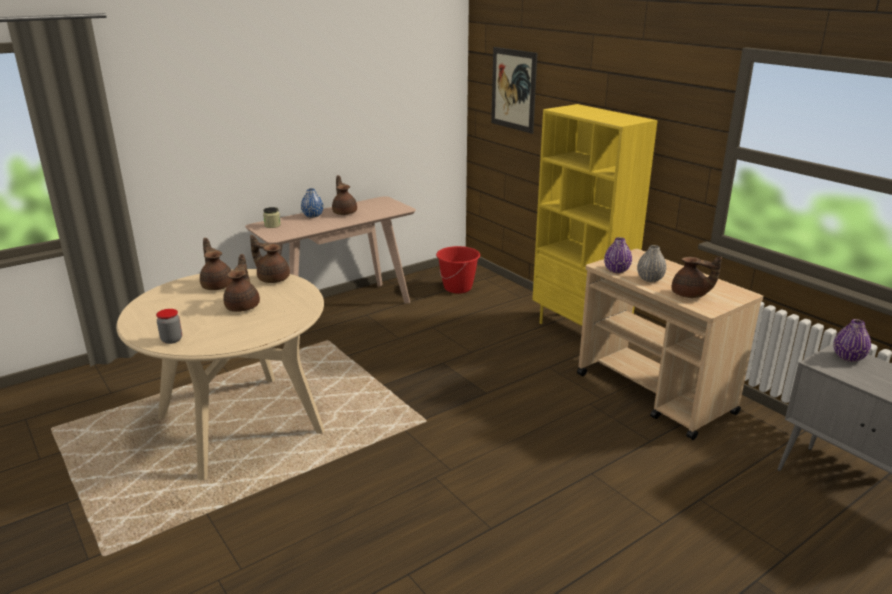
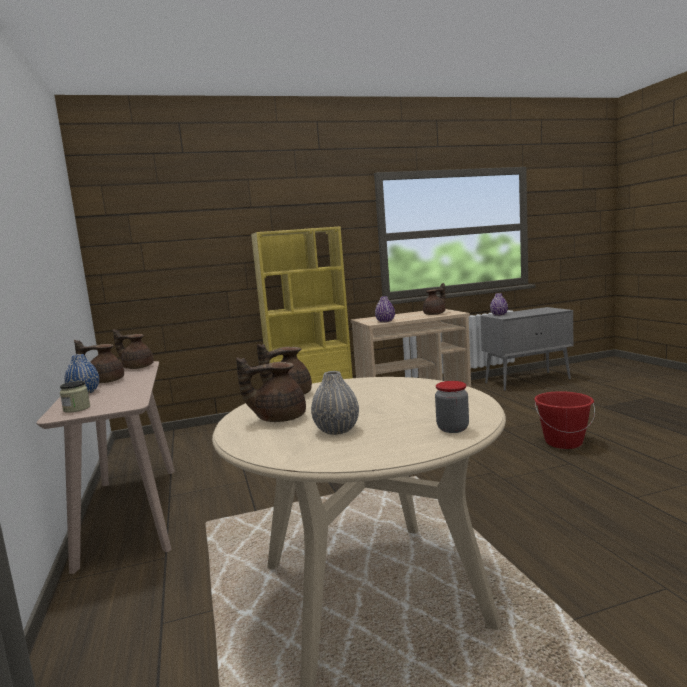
camera: 70 degrees left, 15 degrees down
brown teapot [223,254,260,312] -> brown teapot moved to [113,329,154,369]
red bucket [436,246,480,294] -> red bucket moved to [534,391,595,449]
picture [491,47,537,134] -> none
grey vase [637,245,666,282] -> grey vase moved to [311,371,359,435]

